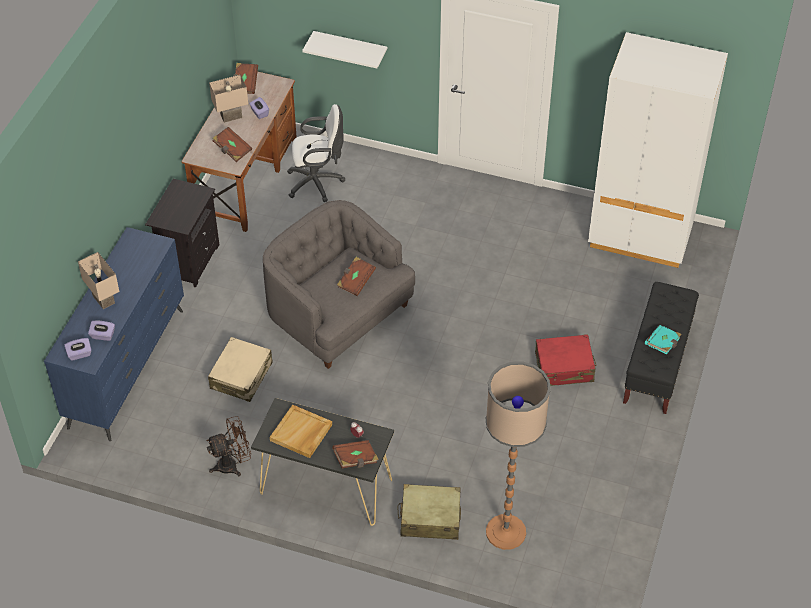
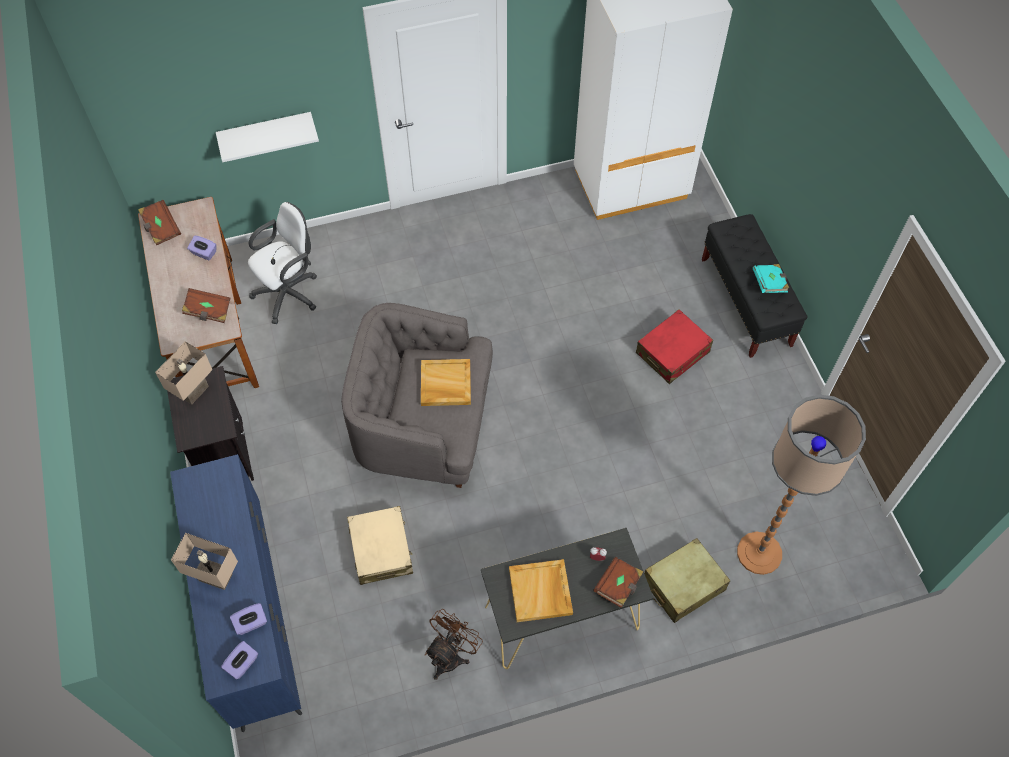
camera: 35 degrees left, 10 degrees up
beige table lamp [209,75,248,123] -> beige table lamp moved to [155,341,212,404]
brown book [337,257,376,296] -> beige tray [421,359,471,406]

